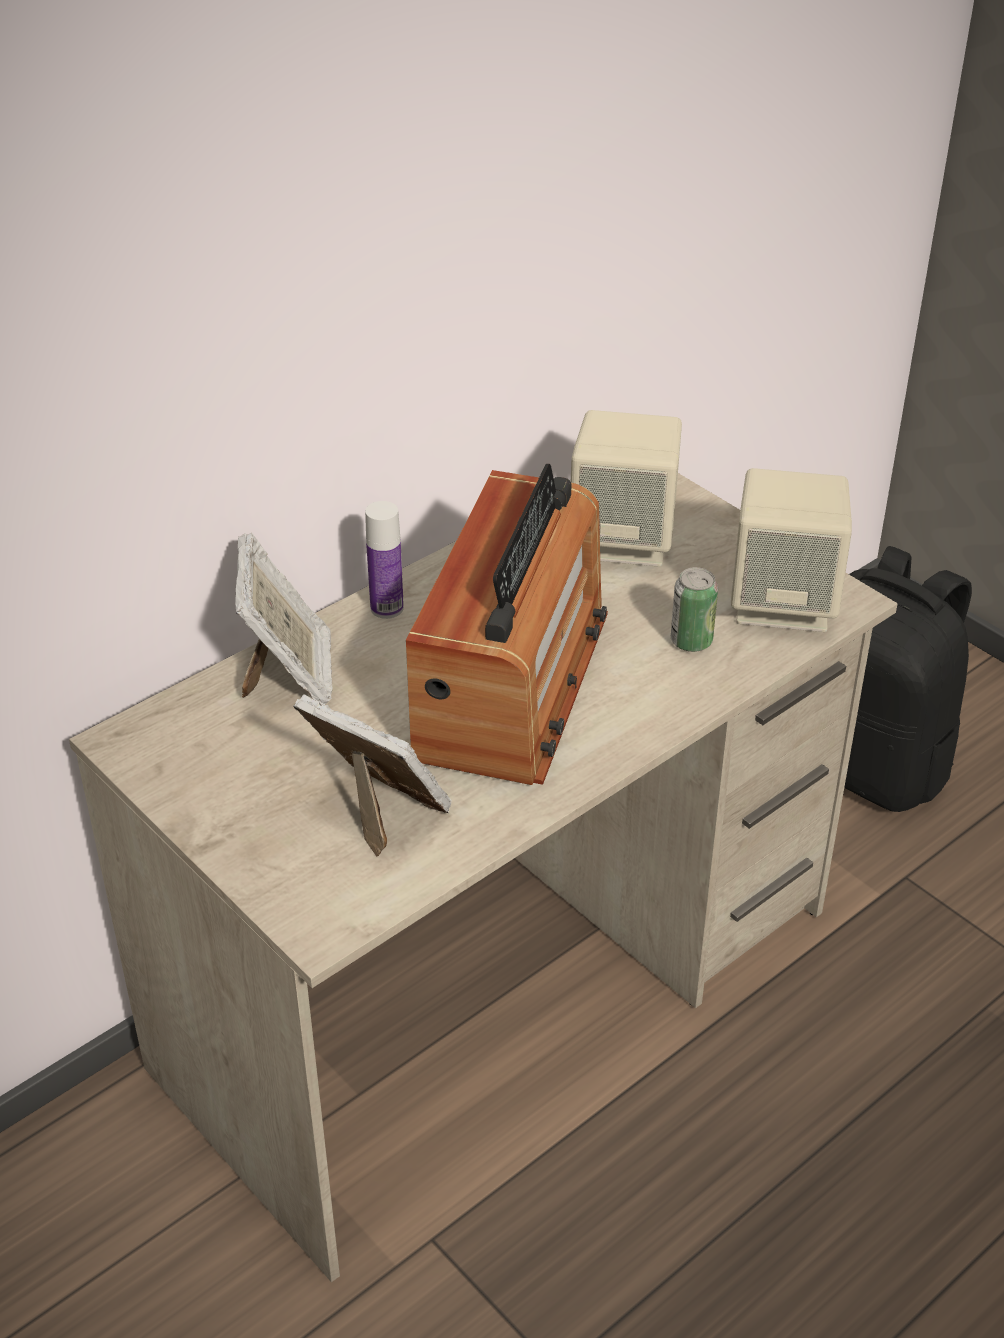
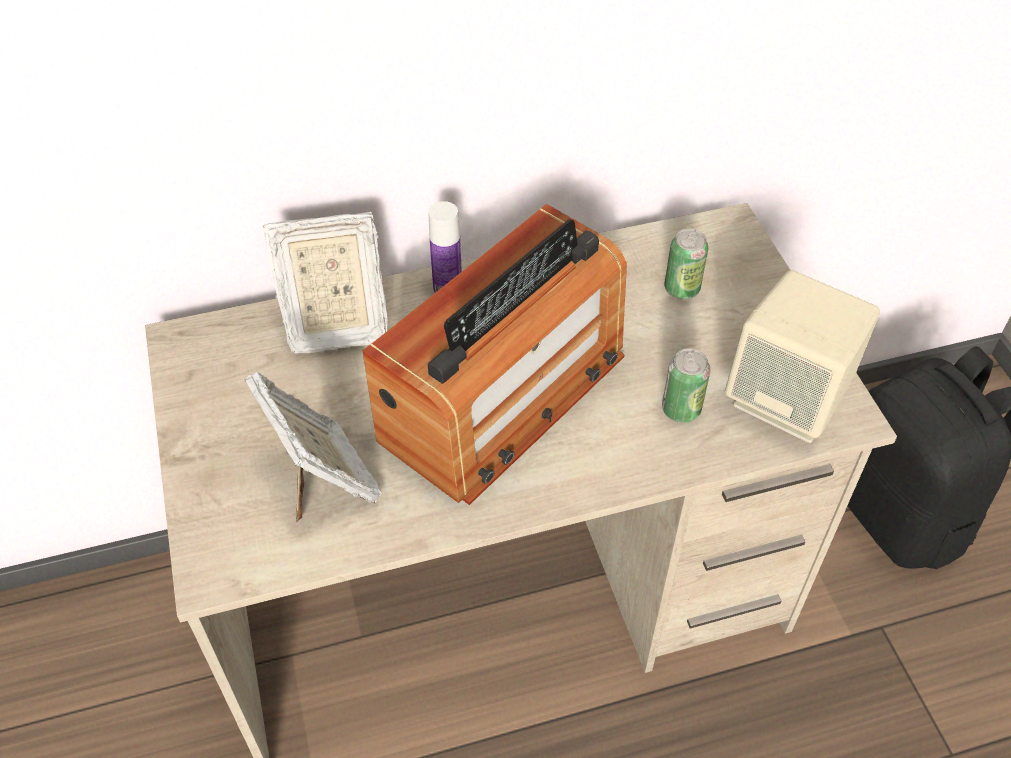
camera: 25 degrees right, 10 degrees up
picture frame [235,533,333,705] -> picture frame turned 60 degrees clockwise [262,212,388,354]
beige speaker [571,410,682,567] -> can [664,228,708,299]

